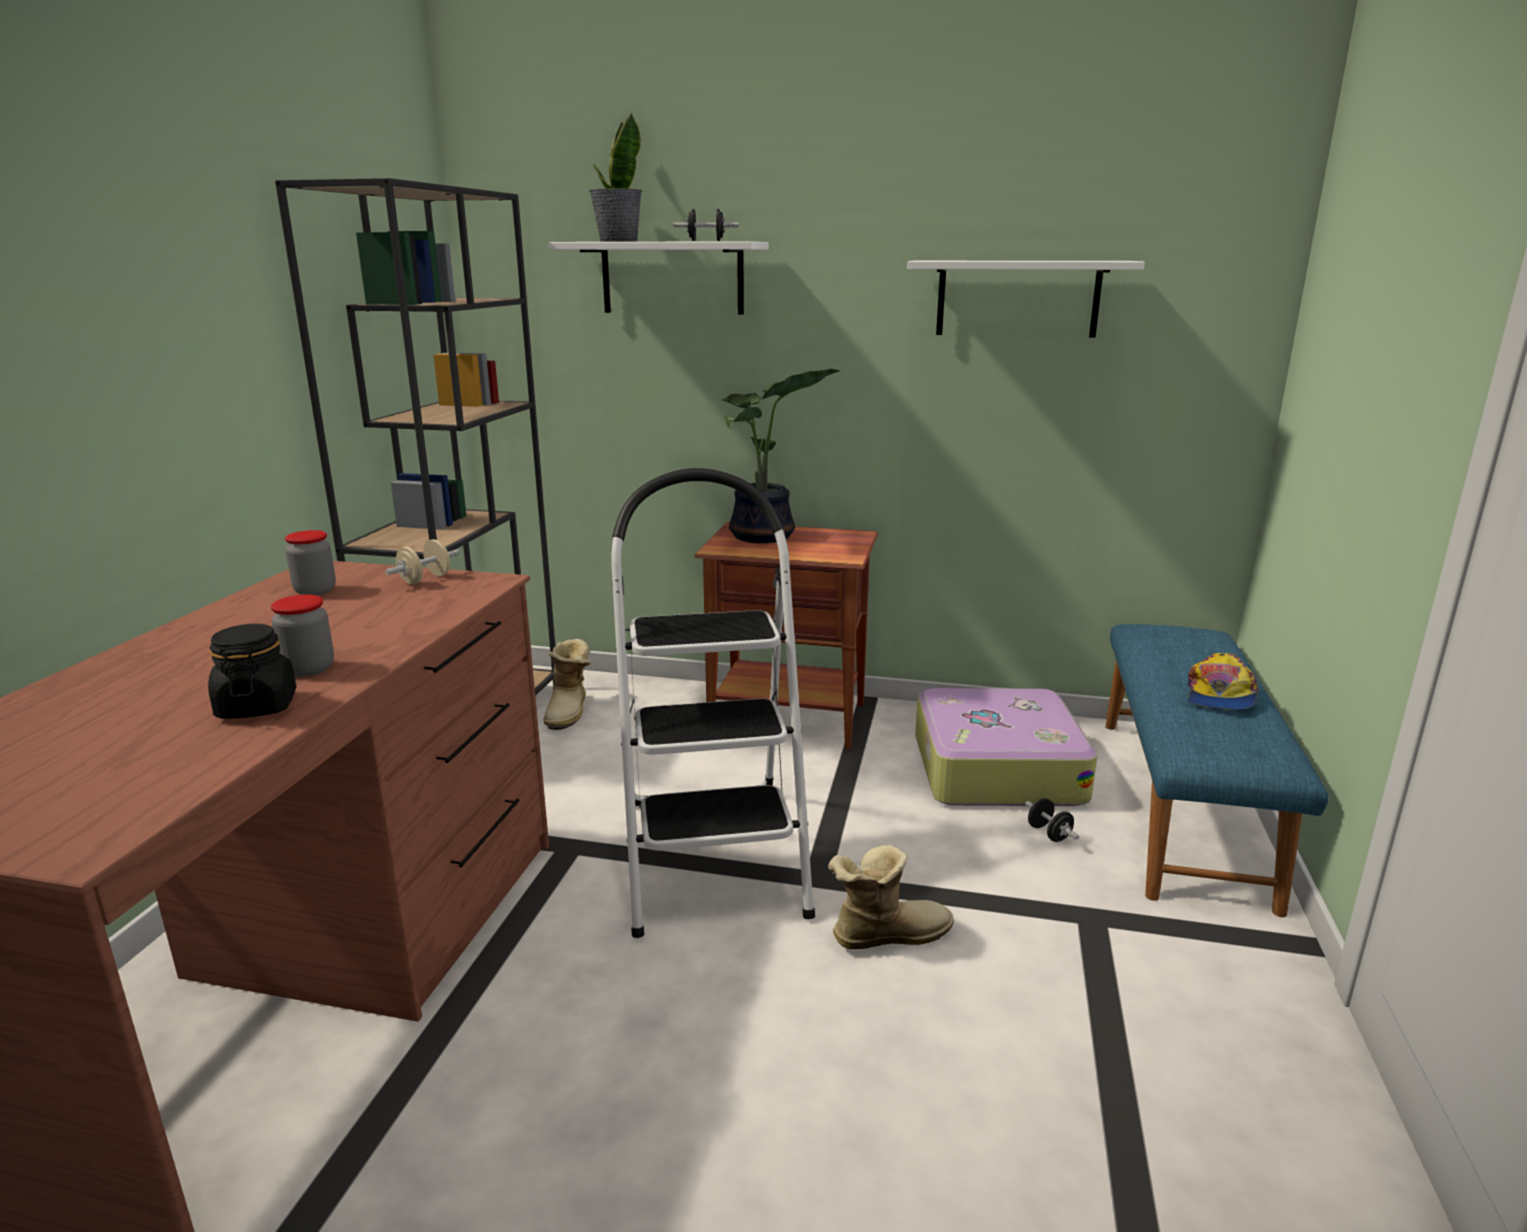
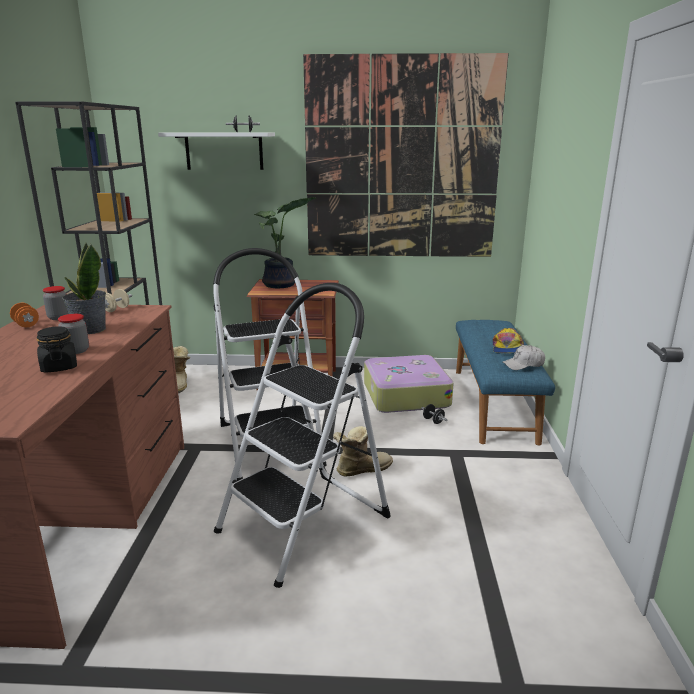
camera: 10 degrees left, 0 degrees up
potted plant [589,112,642,242] -> potted plant moved to [62,243,106,334]
white shelf [907,261,1145,338] -> picture [303,53,509,257]
none -> orange dumbbell [10,303,39,327]
none -> step ladder [214,283,391,588]
none -> white cap [503,345,545,370]

